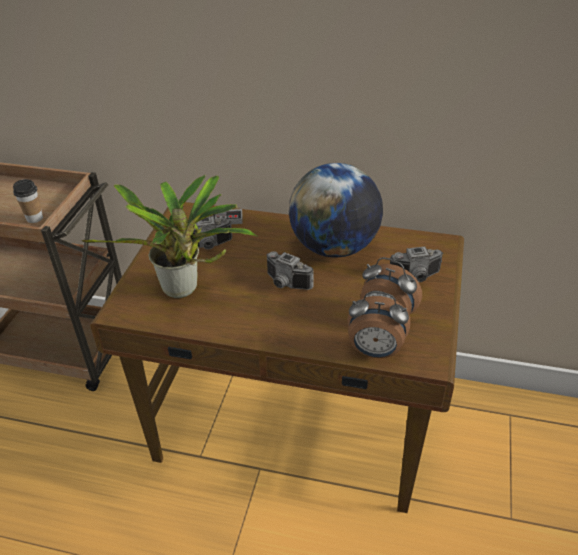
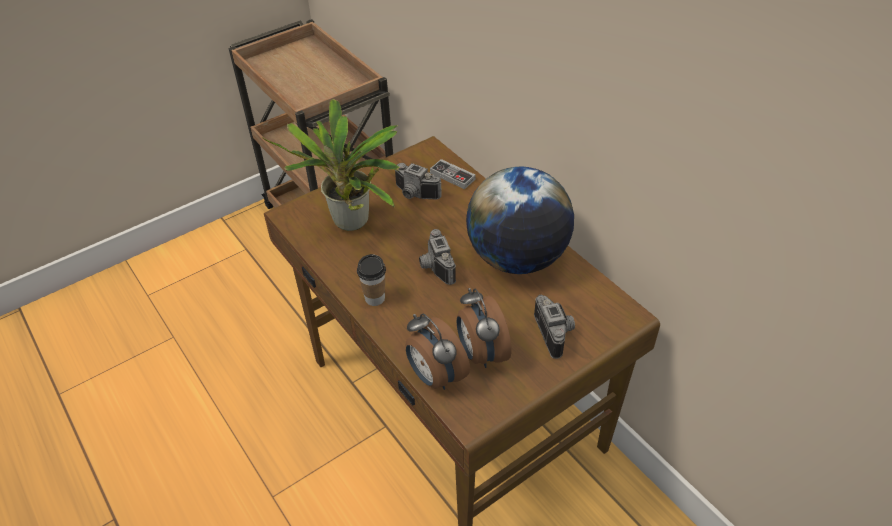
camera: 40 degrees right, 5 degrees up
cup [13,179,43,223] -> cup moved to [357,254,386,306]
camera [390,246,443,282] -> camera turned 135 degrees counterclockwise [534,295,575,359]

